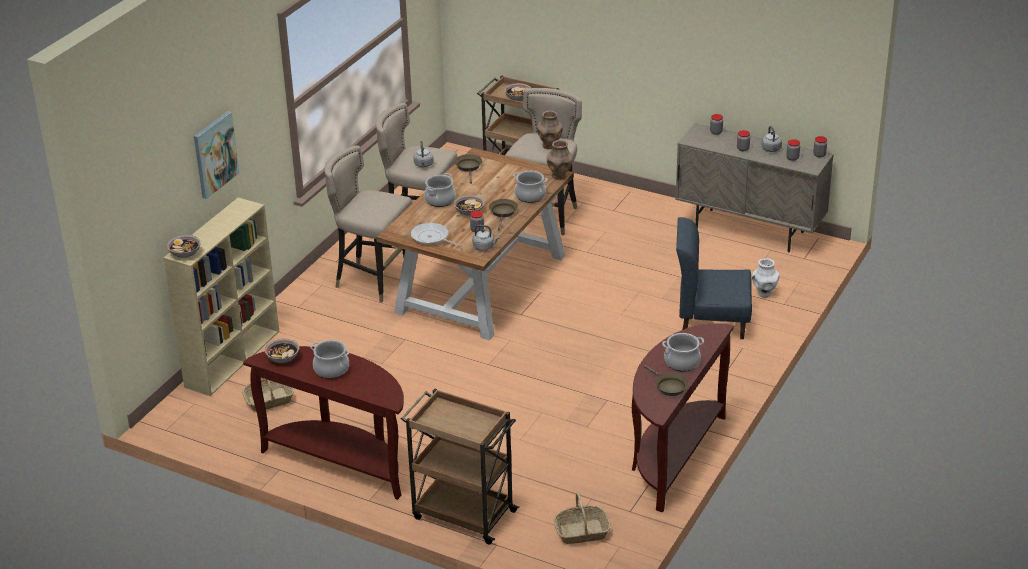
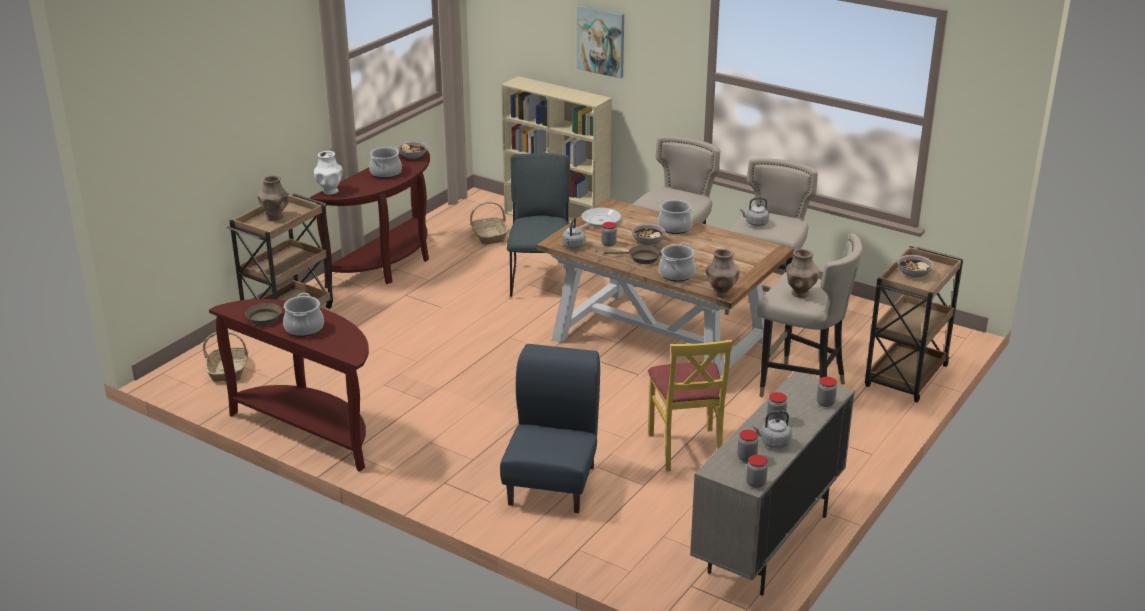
camera: 95 degrees right, 5 degrees down
bowl [167,235,201,258] -> none
brown frying pan [454,154,482,184] -> none
white vase [752,258,780,297] -> white vase moved to [314,151,343,195]
none -> brown vase [258,175,288,221]
none -> grey chair [507,153,570,297]
none -> yellow chair [648,340,733,472]

